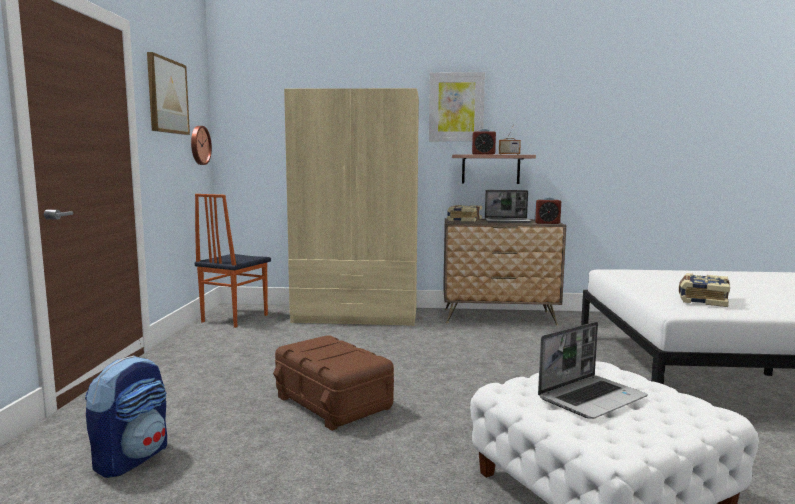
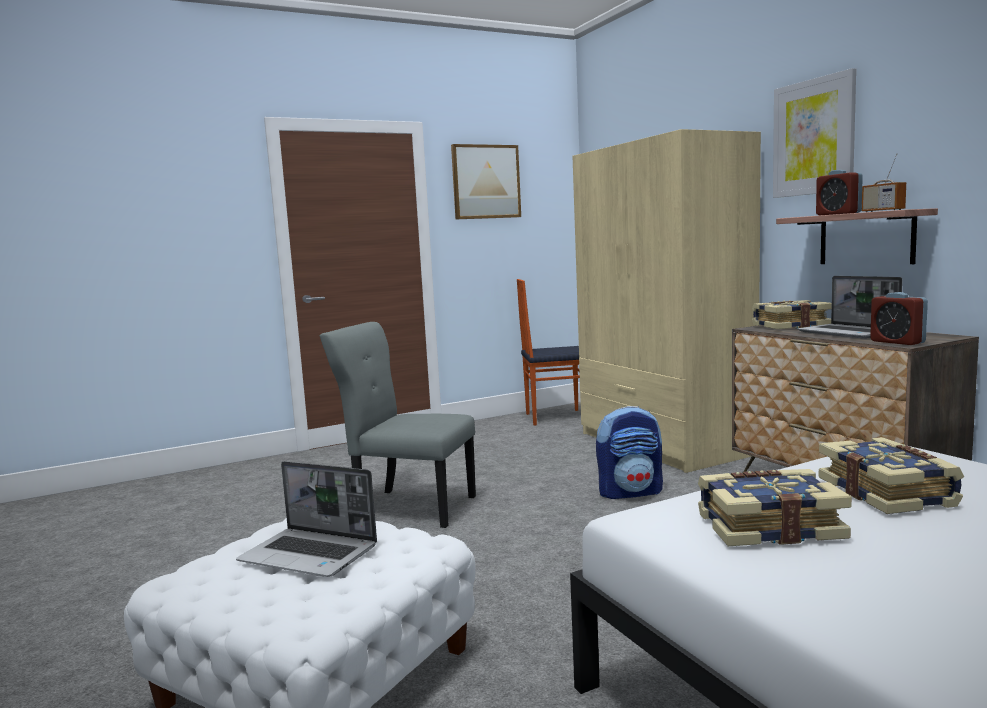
camera: 60 degrees right, 0 degrees up
backpack [85,355,167,478] -> backpack moved to [596,406,663,499]
wall clock [191,126,212,165] -> none
brown storage box [273,335,394,431] -> grey chair [320,322,476,528]
none -> book [819,437,964,514]

